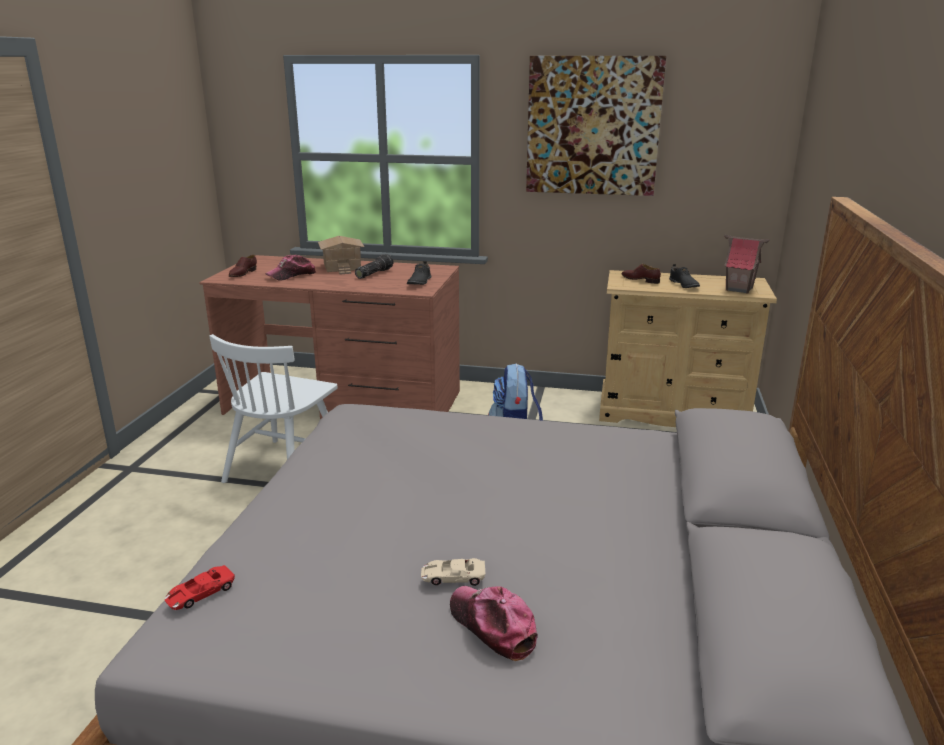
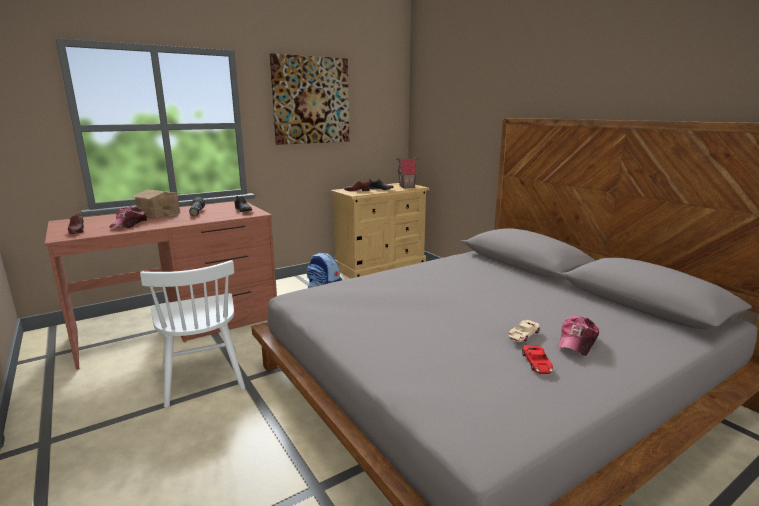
camera: 45 degrees left, 5 degrees down
red toy car [165,565,235,610] -> red toy car moved to [522,345,553,374]
cap [450,586,537,661] -> cap turned 60 degrees counterclockwise [558,316,599,356]

